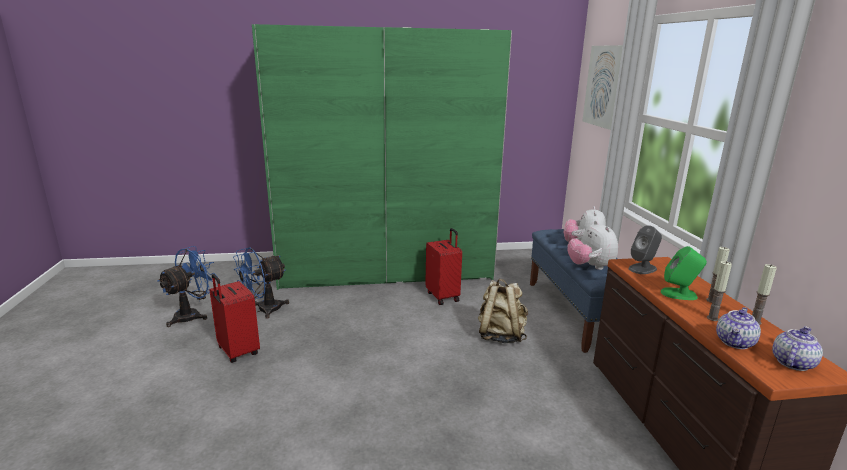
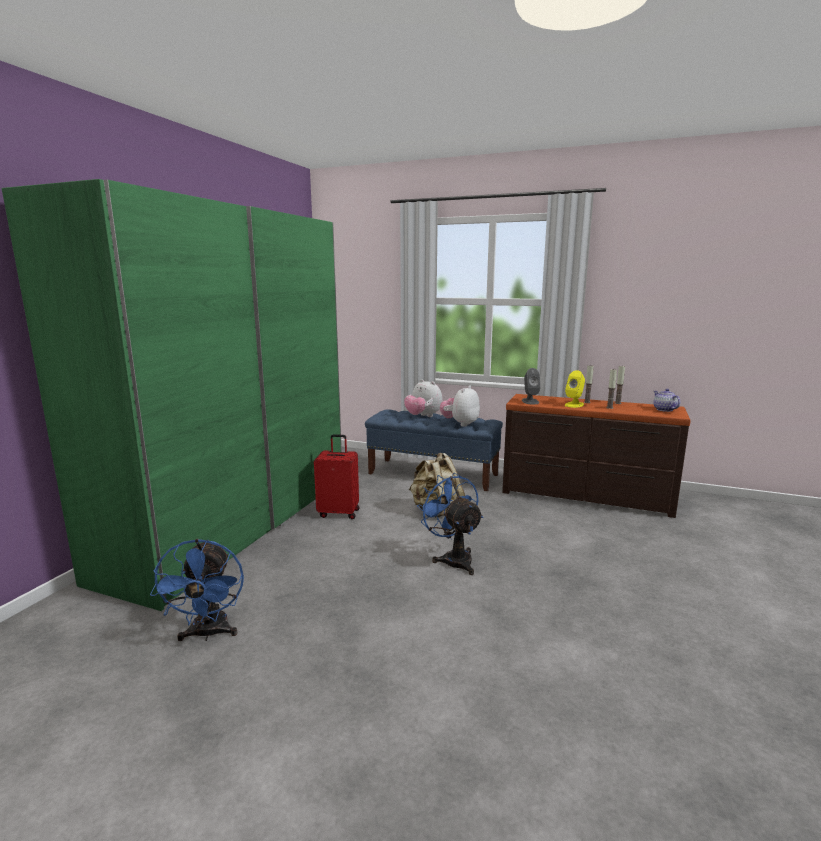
camera: 60 degrees left, 5 degrees down
blue fan [158,246,218,327] -> blue fan moved to [417,473,483,575]
red suitcase [209,274,260,363] -> none
plush toy [567,221,618,270] -> plush toy turned 105 degrees clockwise [440,385,480,427]
picture [582,45,623,130] -> none
green speaker [661,246,707,300] -> yellow speaker [565,370,585,408]
teapot [716,307,761,349] -> none

